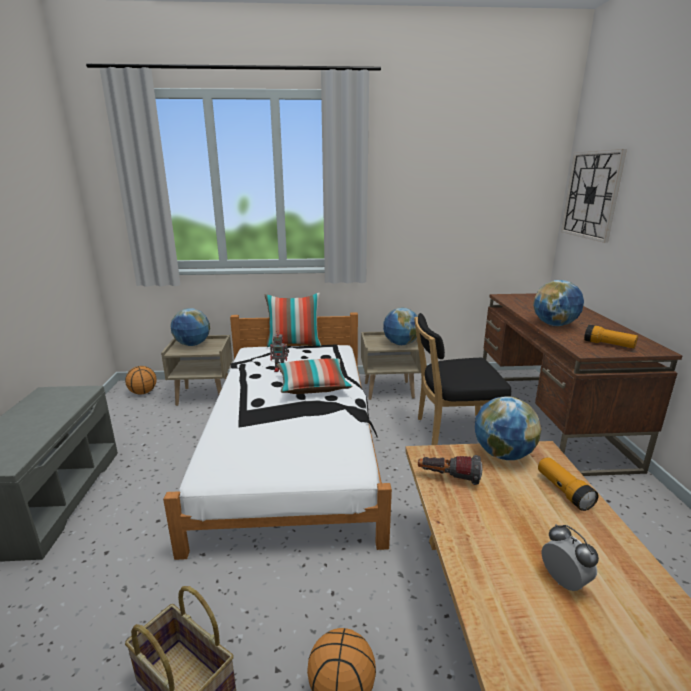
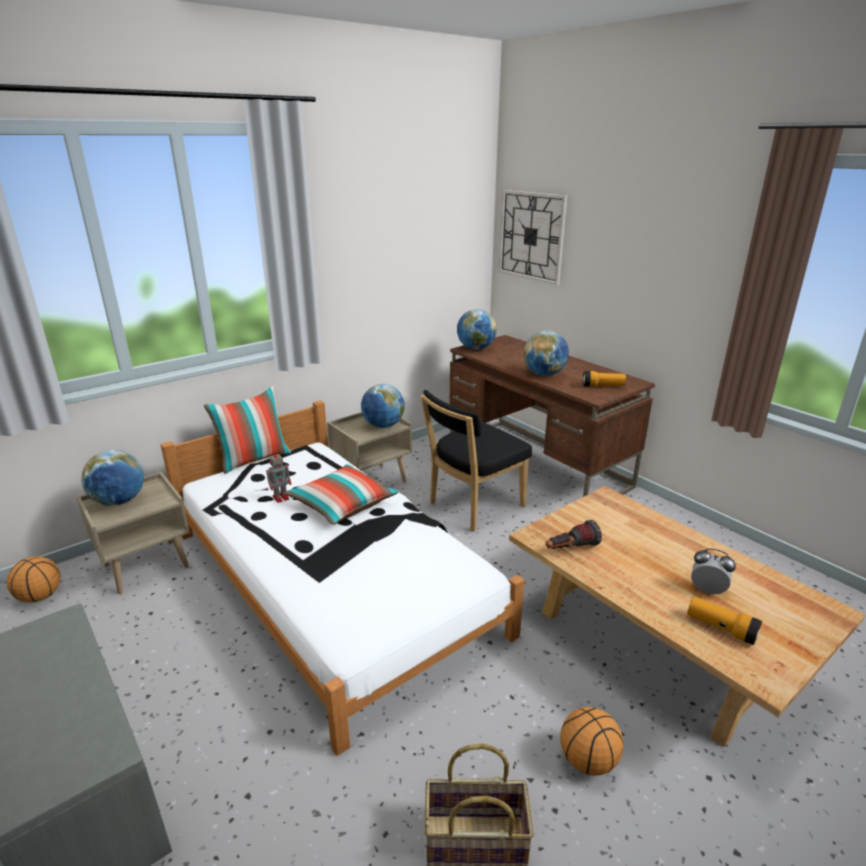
camera: 35 degrees left, 5 degrees up
globe [475,396,542,460] -> globe moved to [457,309,497,350]
flashlight [538,457,598,511] -> flashlight moved to [687,596,762,645]

